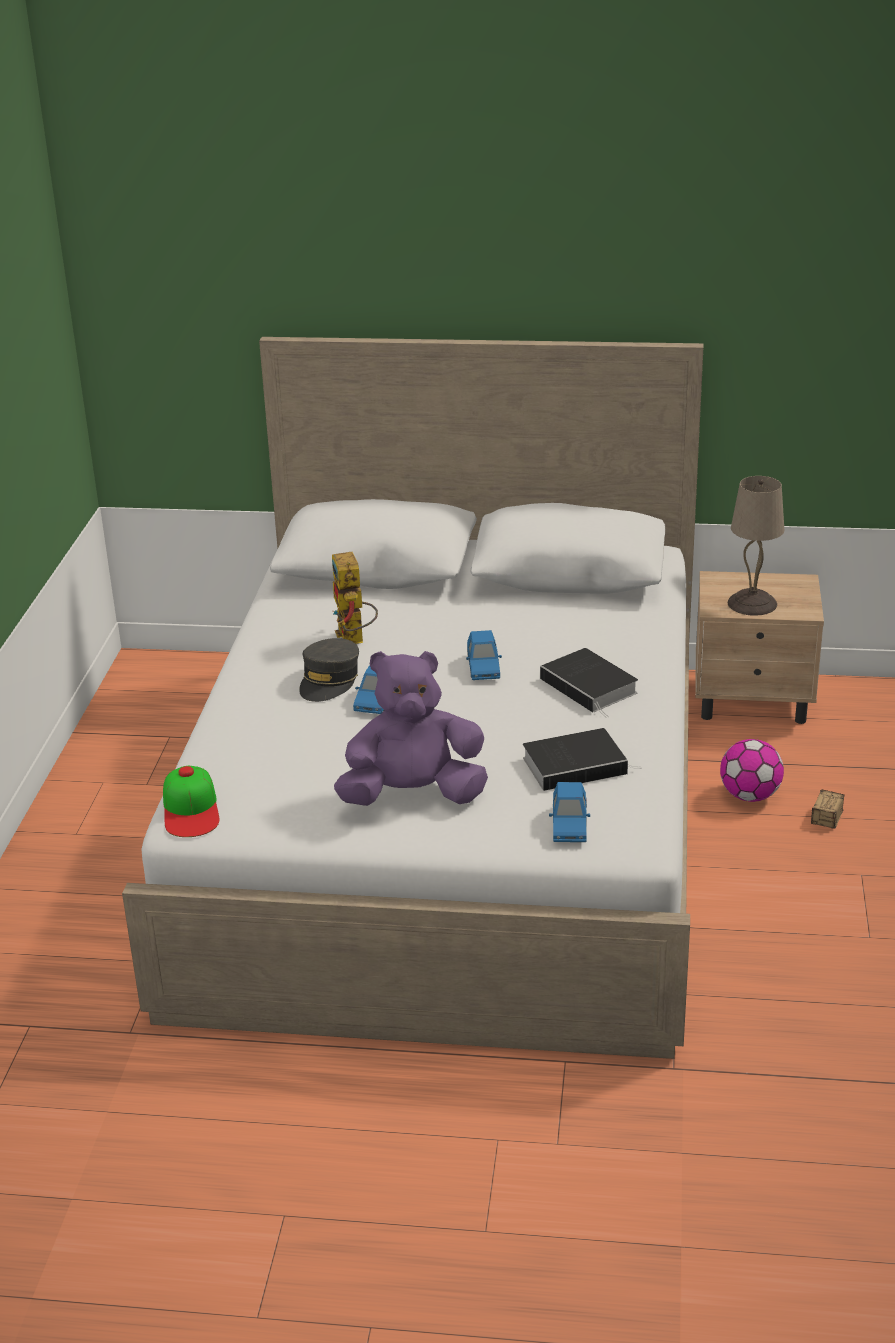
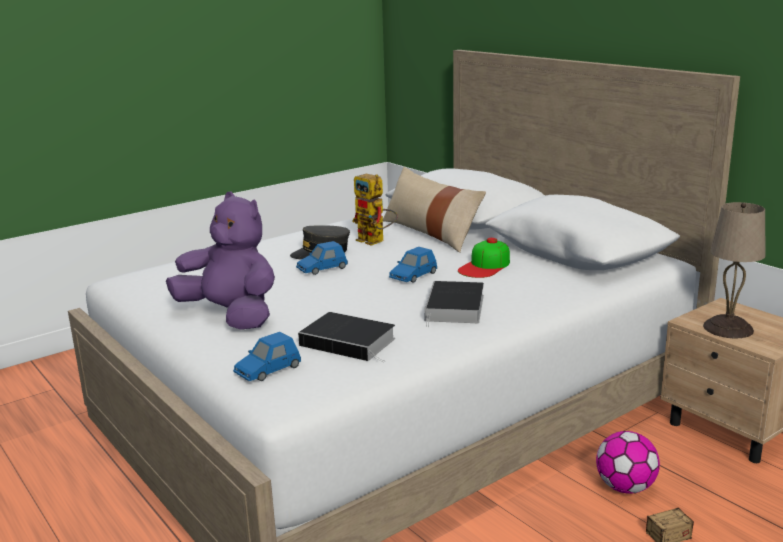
camera: 45 degrees right, 10 degrees down
cap [163,766,219,837] -> cap moved to [458,238,510,278]
toy robot [332,552,378,644] -> toy robot turned 75 degrees counterclockwise [352,174,398,246]
none -> beige pillow [383,167,486,253]

